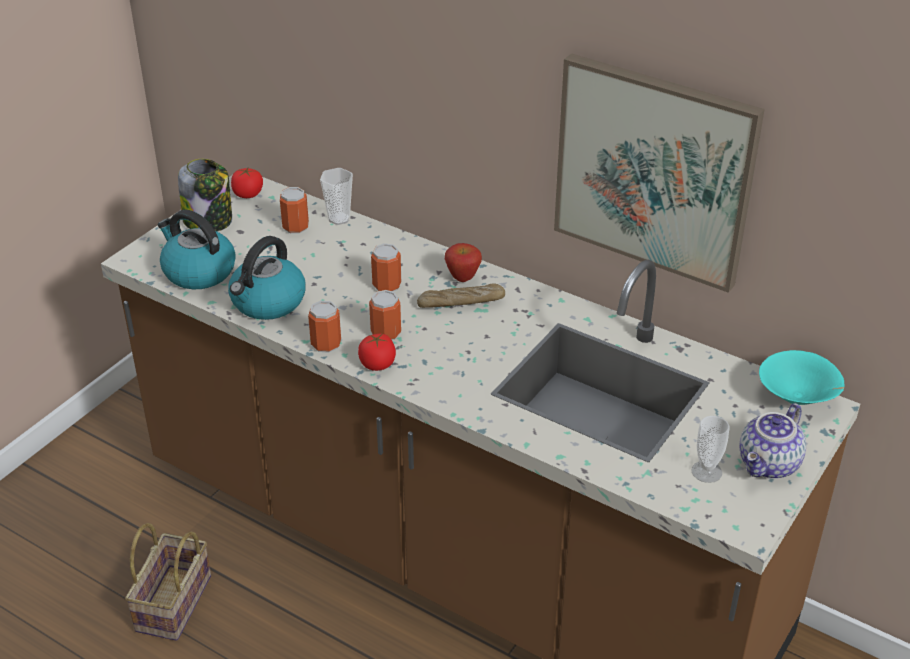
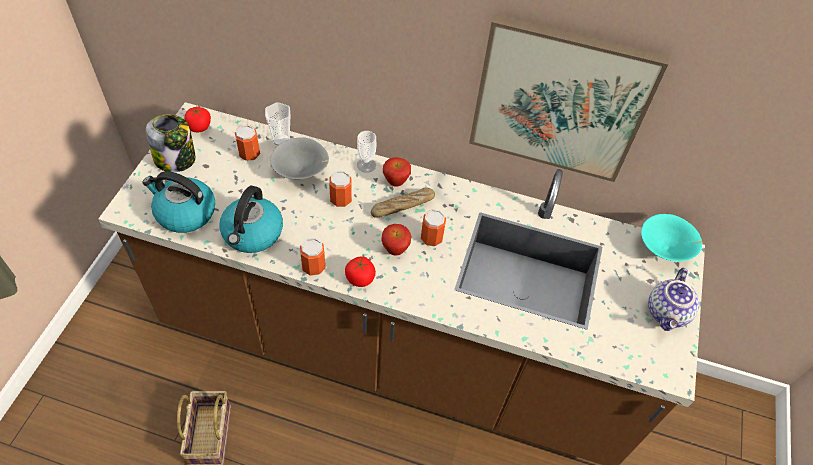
camera: 20 degrees left, 15 degrees up
can [369,290,401,340] -> can moved to [421,209,446,246]
cup [691,416,730,483] -> cup moved to [357,131,376,173]
none -> grey bowl [270,137,329,179]
none -> apple [381,224,411,256]

